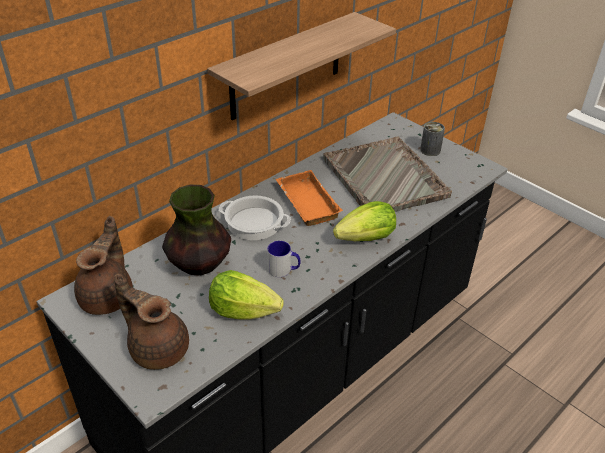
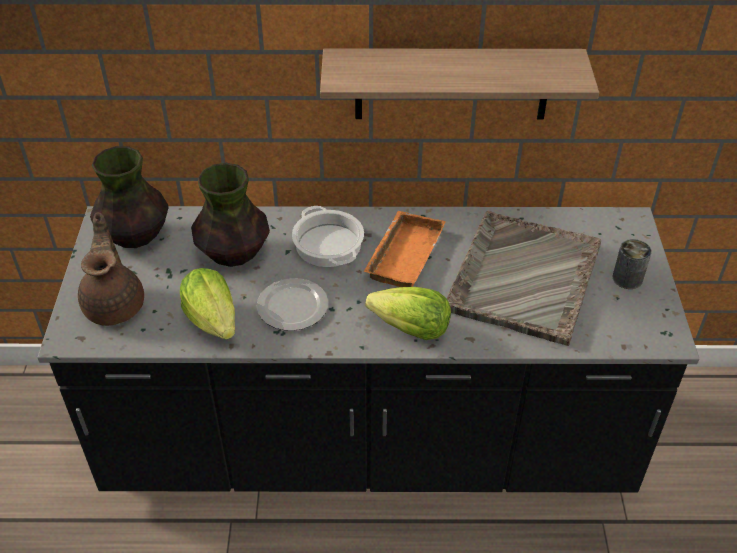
camera: 45 degrees right, 5 degrees up
brown teapot [74,216,133,315] -> vase [90,146,169,248]
mug [267,241,300,277] -> plate [257,278,328,331]

